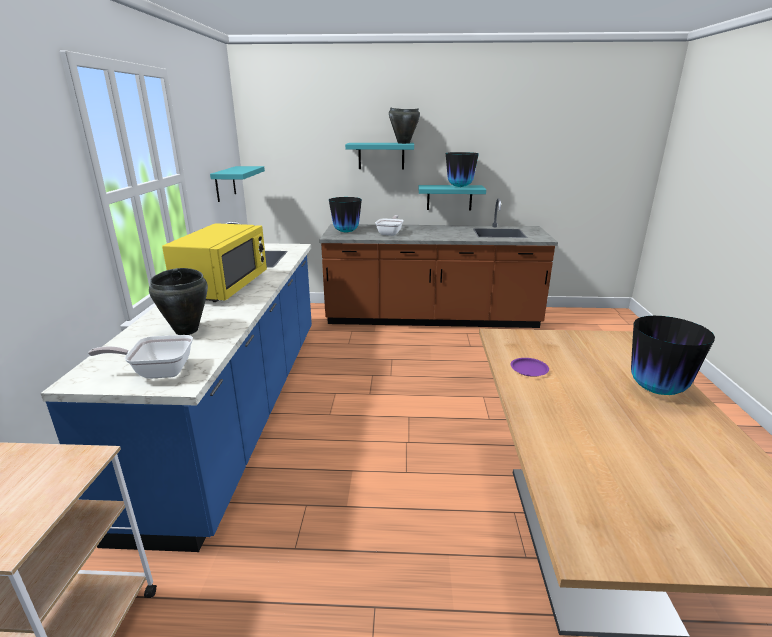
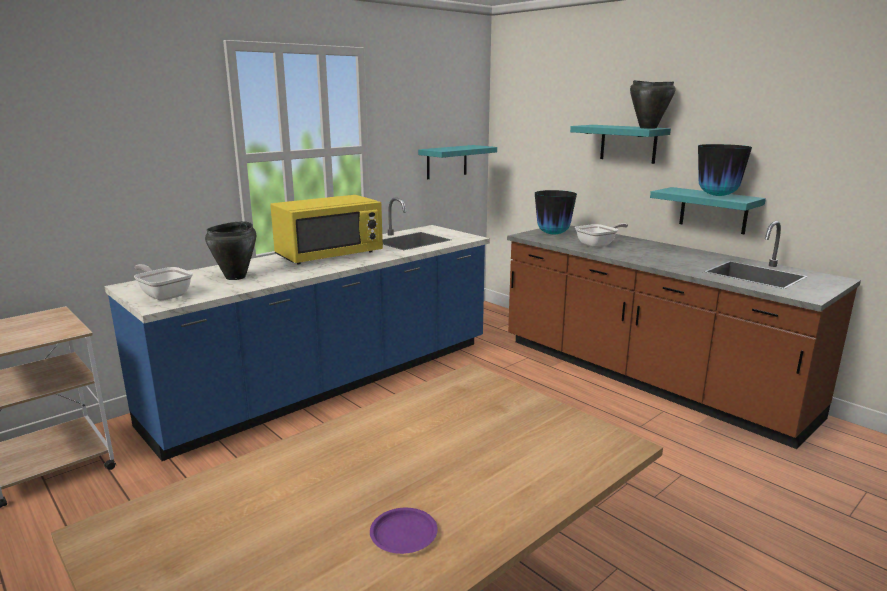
camera: 45 degrees right, 5 degrees down
purple plate [511,358,549,377] -> purple plate moved to [370,508,438,554]
vase [631,316,715,395] -> none

